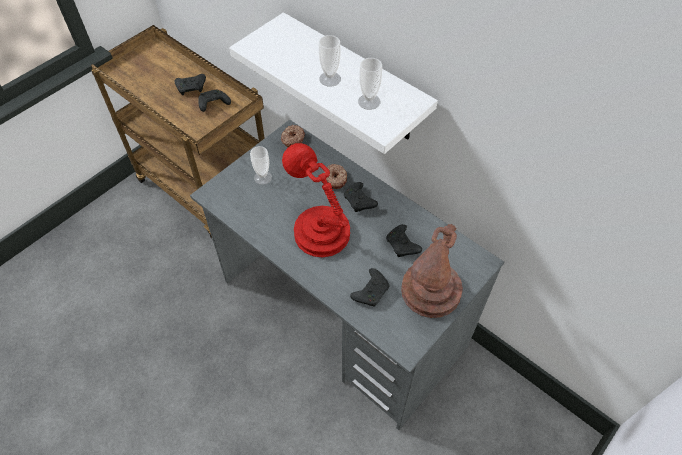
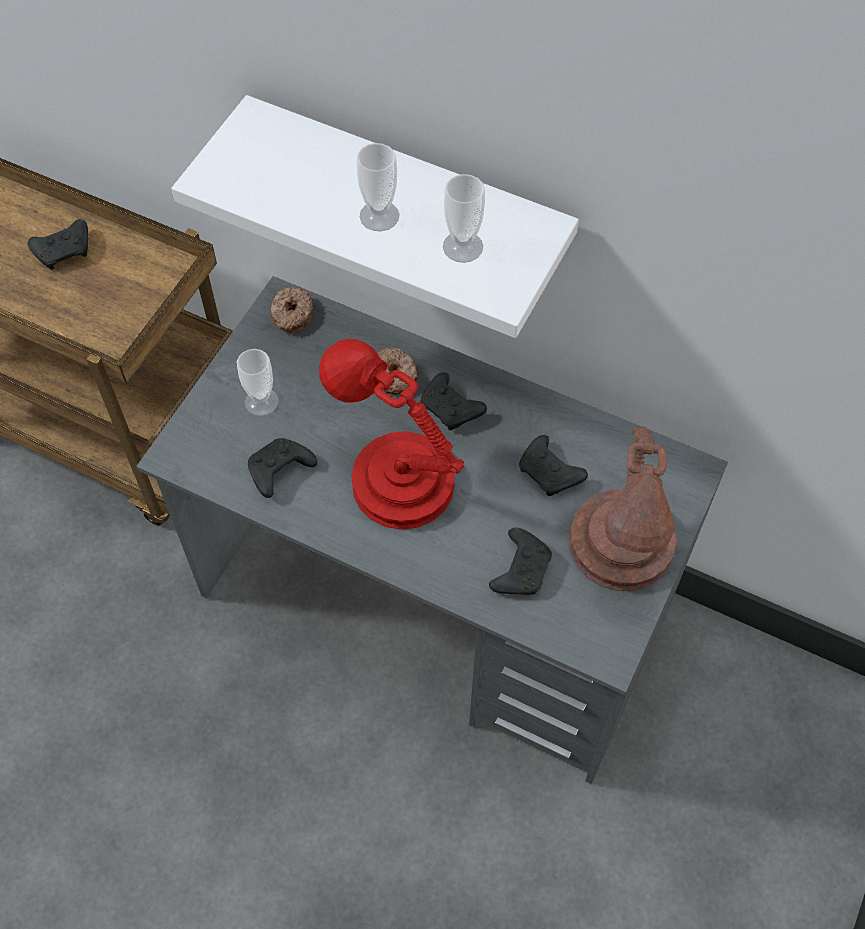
camera: 15 degrees left, 5 degrees up
black game controller [198,90,231,112] -> black game controller moved to [248,438,317,498]

